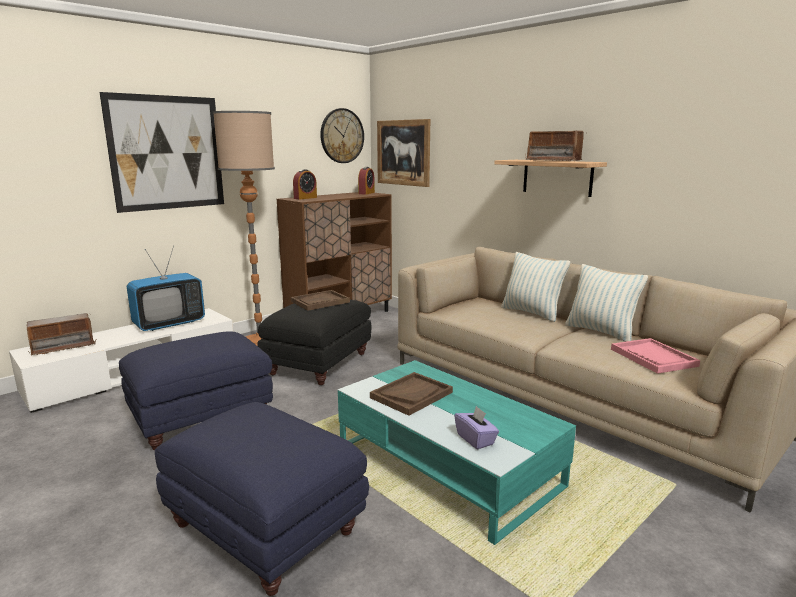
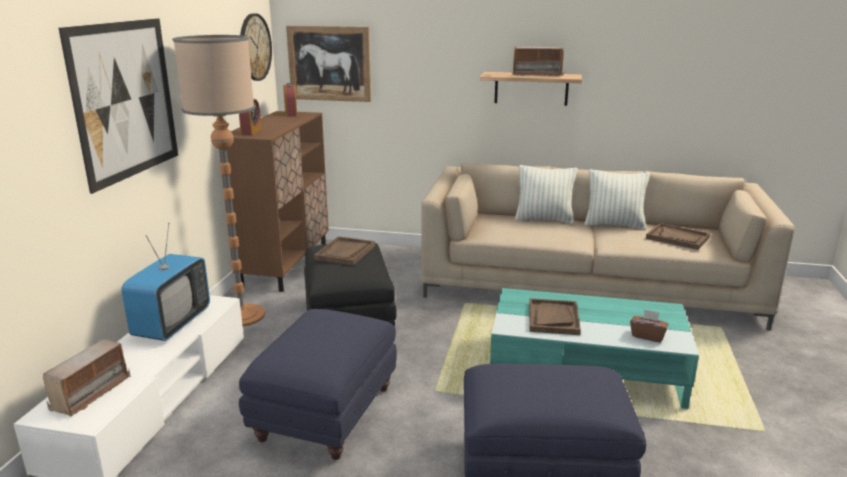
camera: 35 degrees left, 5 degrees up
purple tissue box [454,406,499,449] -> brown tissue box [630,309,669,342]
pink tray [611,338,700,374] -> brown tray [646,223,710,250]

